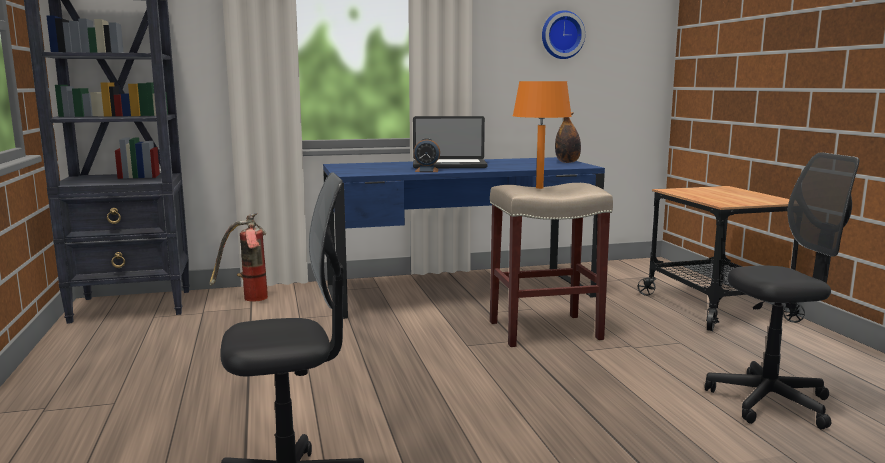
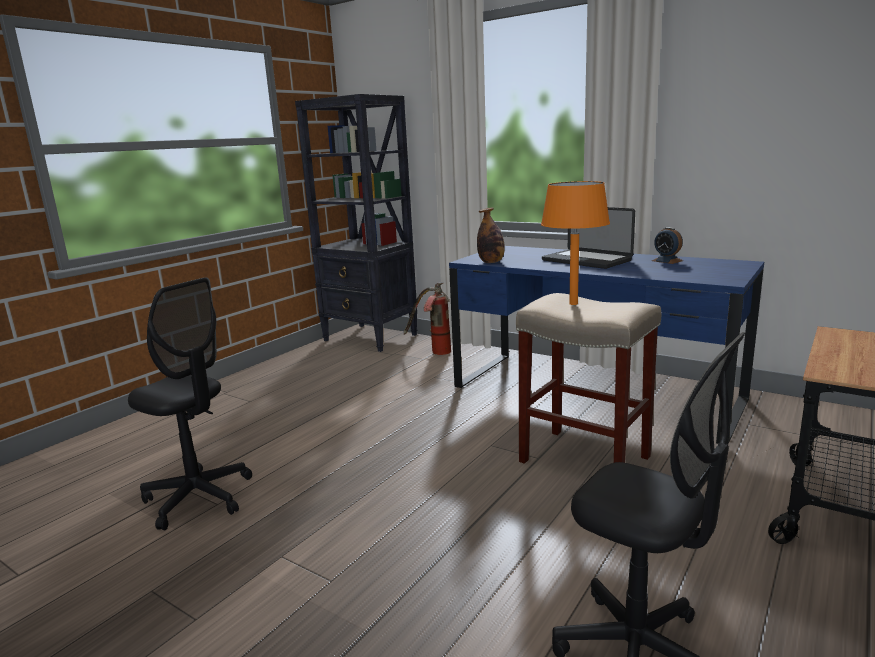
camera: 50 degrees right, 5 degrees up
alarm clock [414,138,440,172] -> alarm clock moved to [652,227,683,264]
wall clock [542,10,585,59] -> none
bottle [555,112,581,163] -> bottle moved to [477,207,505,263]

